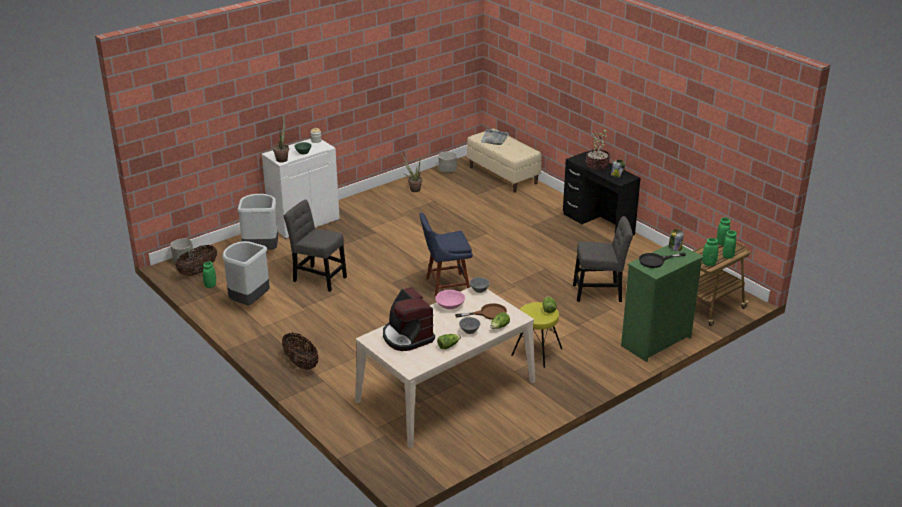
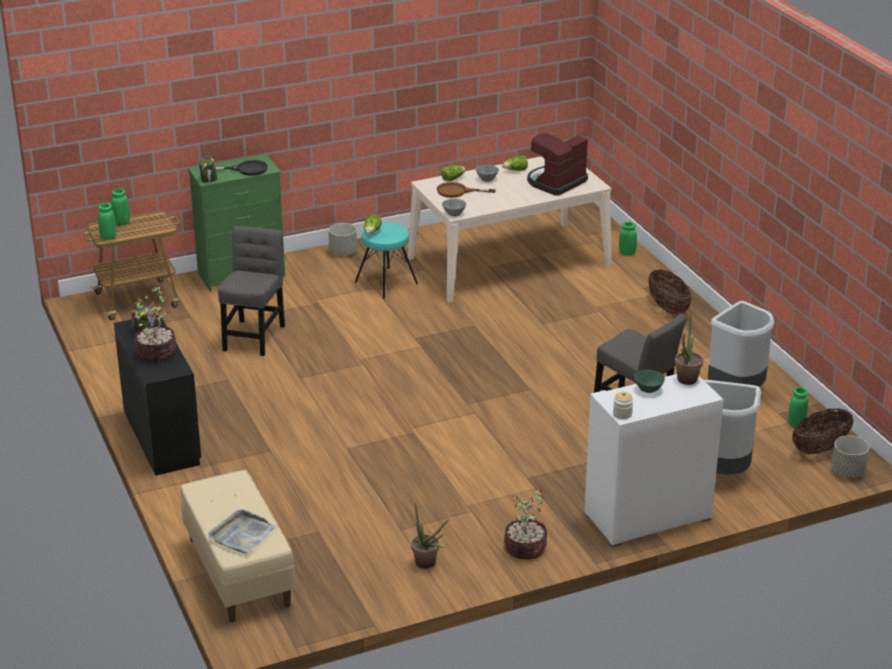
camera: 165 degrees left, 0 degrees up
coffee machine [383,287,435,351] -> coffee machine turned 120 degrees counterclockwise [527,133,588,196]
blue chair [419,213,473,297] -> none
pink bowl [435,290,465,309] -> none
grey planter [438,151,457,173] -> grey planter moved to [329,223,357,256]
yellow stool [511,302,562,368] -> turquoise stool [355,222,418,299]
grey chair [573,216,633,302] -> grey chair turned 90 degrees clockwise [218,226,285,356]
green vase [702,238,718,266] -> green vase moved to [619,222,637,256]
none -> potted plant [504,488,547,559]

